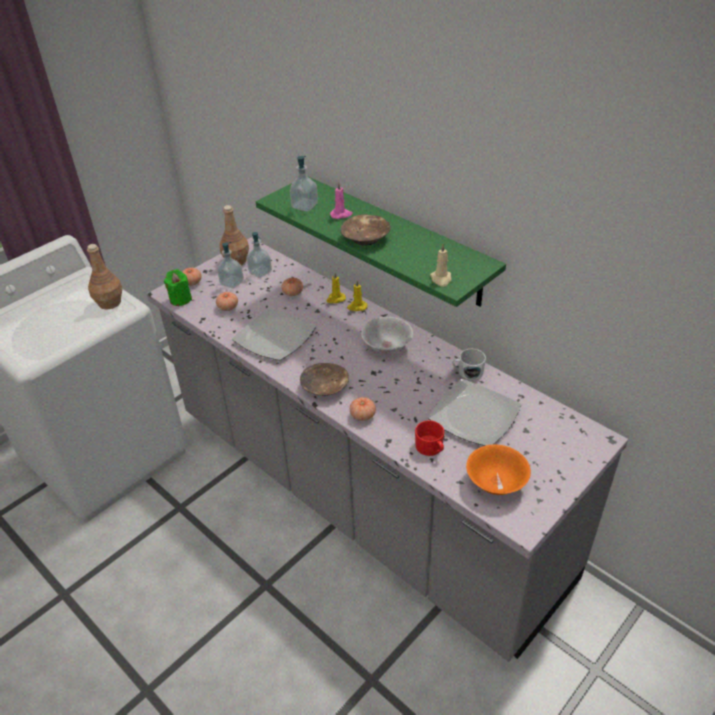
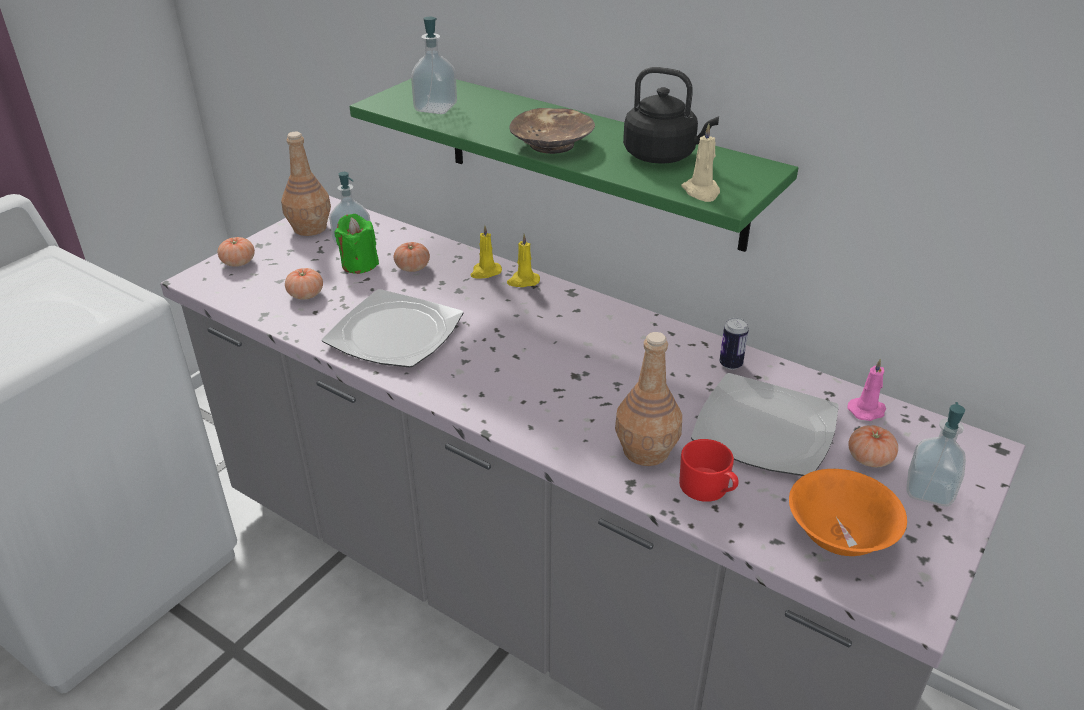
camera: 10 degrees left, 5 degrees down
brown bottle [87,244,122,309] -> brown bottle moved to [615,332,682,466]
green candle [164,269,192,306] -> green candle moved to [334,214,379,274]
soap dispenser [217,242,244,289] -> soap dispenser moved to [906,402,966,506]
brown bowl [300,363,349,396] -> none
pink candle [330,182,352,219] -> pink candle moved to [847,358,886,421]
tomato [350,397,376,421] -> tomato moved to [848,425,898,467]
white bowl [361,317,413,354] -> none
white mug [452,349,486,380] -> can [719,318,749,370]
none -> black kettle [623,67,719,164]

